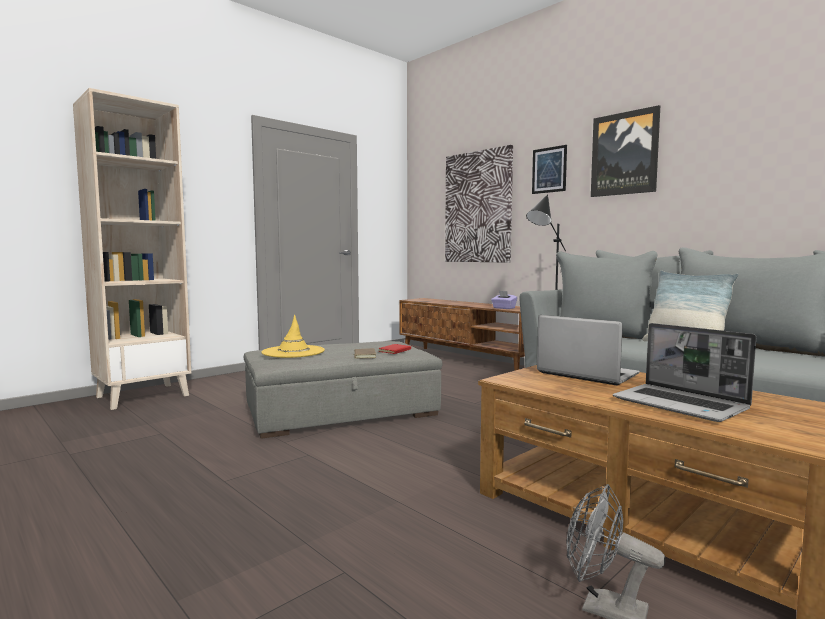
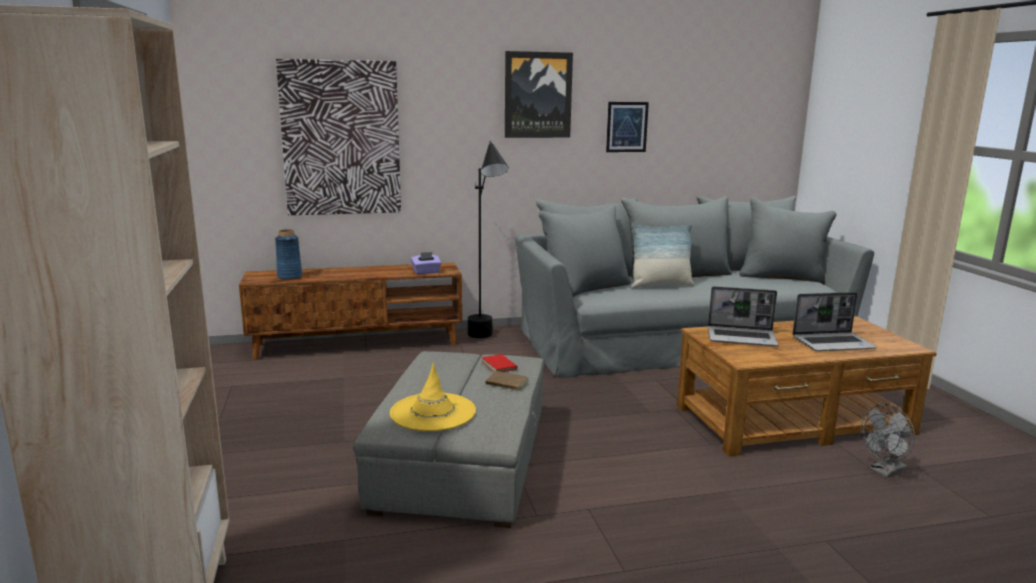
camera: 60 degrees left, 10 degrees up
picture [532,145,567,194] -> picture moved to [606,102,649,152]
laptop [537,315,640,385] -> laptop turned 150 degrees counterclockwise [708,286,779,346]
none -> blue vase [275,229,302,280]

